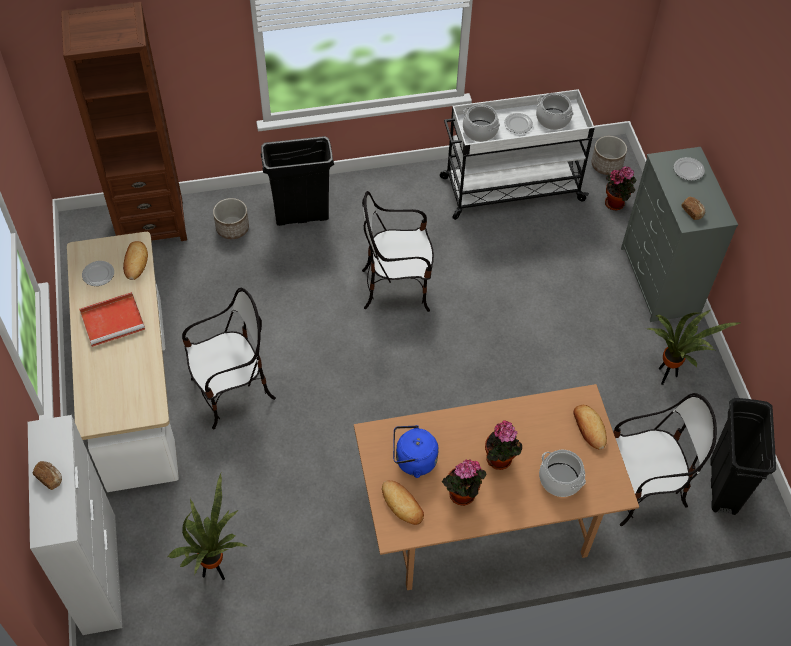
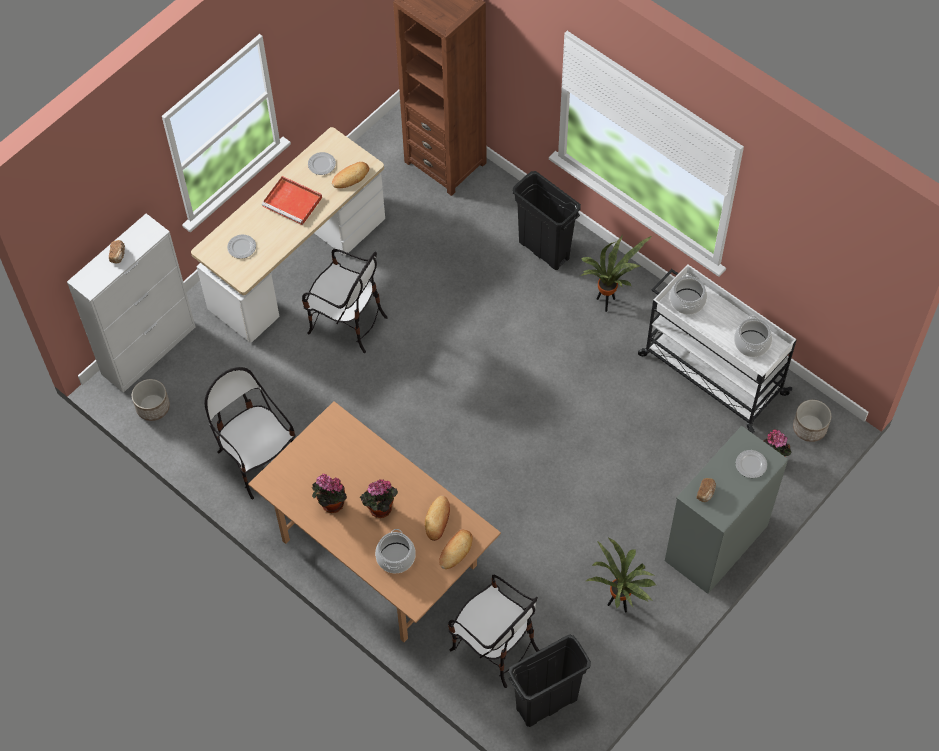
camera: 55 degrees right, 5 degrees up
potted plant [168,473,246,580] -> potted plant moved to [581,235,652,312]
planter [213,198,249,239] -> planter moved to [132,379,170,421]
chair [362,191,434,312] -> chair moved to [204,367,296,499]
bread [382,480,424,525] -> bread moved to [425,496,450,541]
blue kettle [393,425,439,478] -> none
plate [504,113,533,134] -> plate moved to [227,235,256,259]

